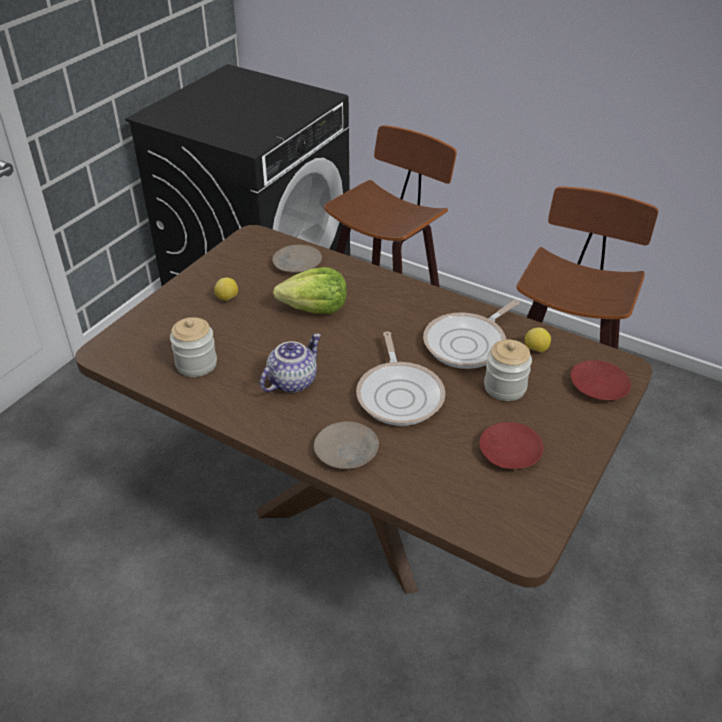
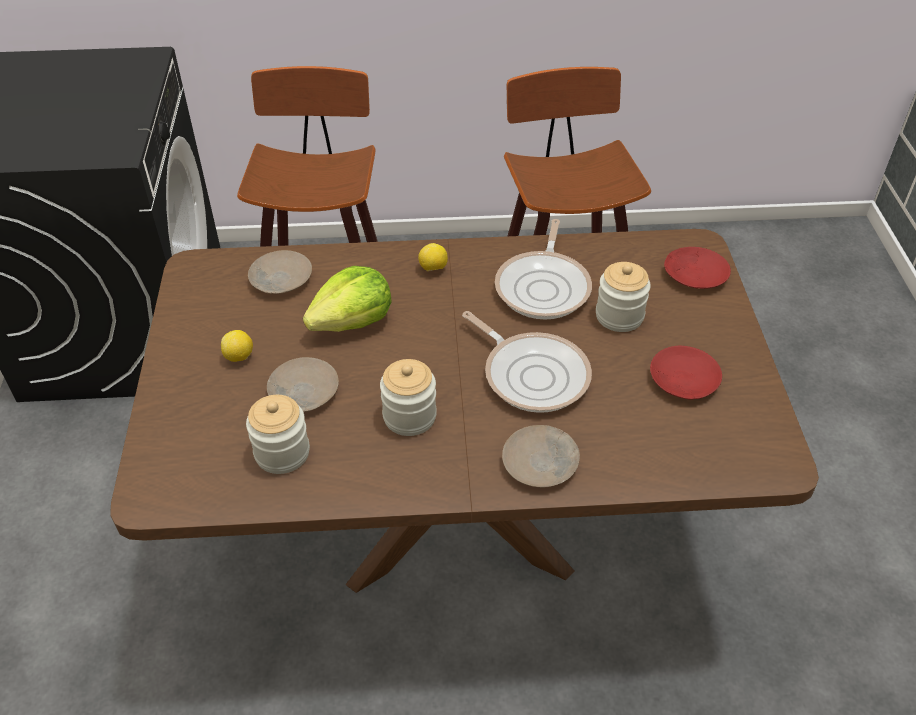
camera: 35 degrees left, 5 degrees up
teapot [260,333,321,393] -> jar [380,359,437,436]
lemon [525,328,551,352] -> lemon moved to [418,243,448,271]
none -> beige plate [267,357,339,412]

